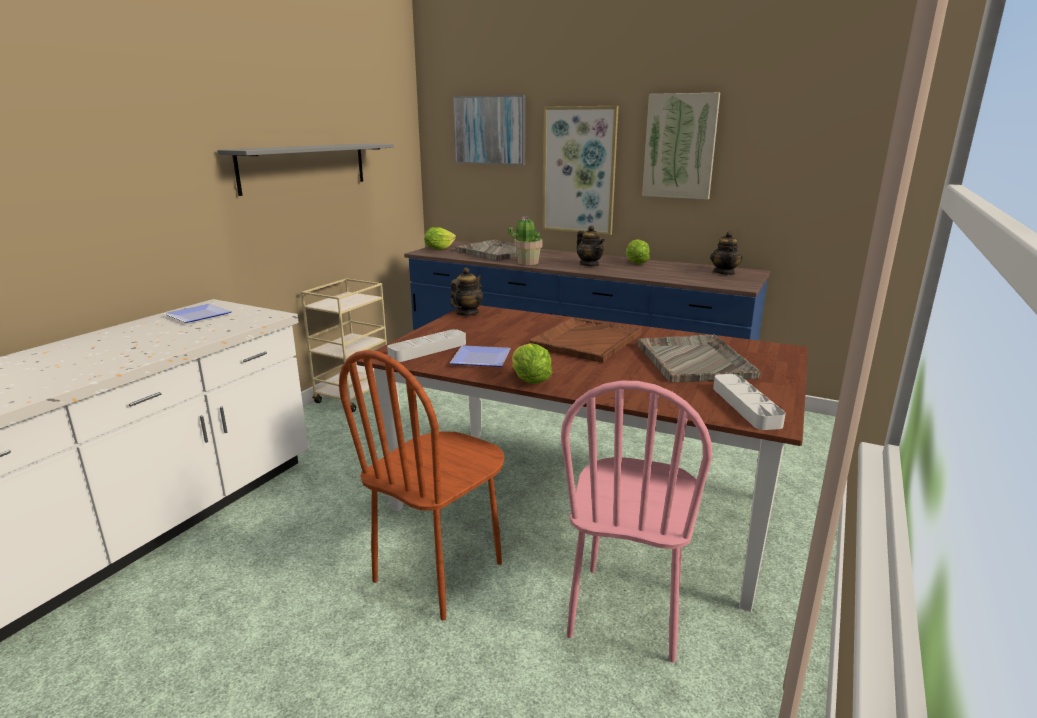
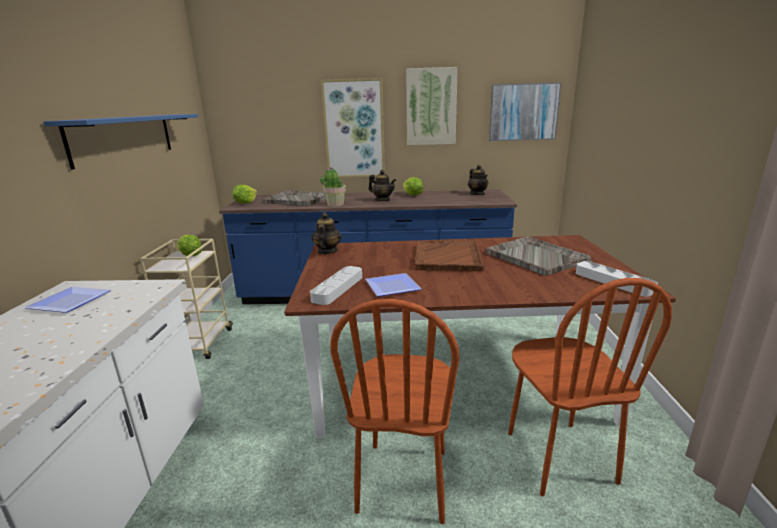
camera: 25 degrees left, 0 degrees up
grey shelf [217,144,394,196] -> blue shelf [43,114,198,170]
picture [453,95,526,165] -> picture moved to [489,82,562,141]
lettuce [512,343,552,384] -> lettuce moved to [177,235,202,256]
pink chair [561,381,712,663] -> brown chair [508,278,672,496]

